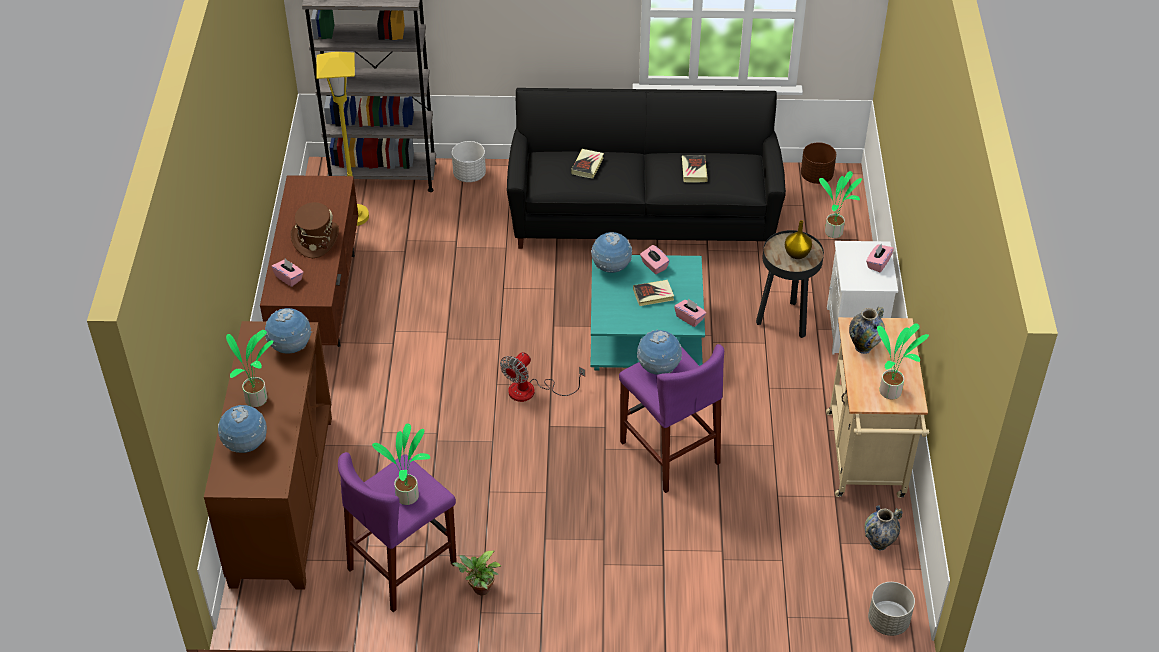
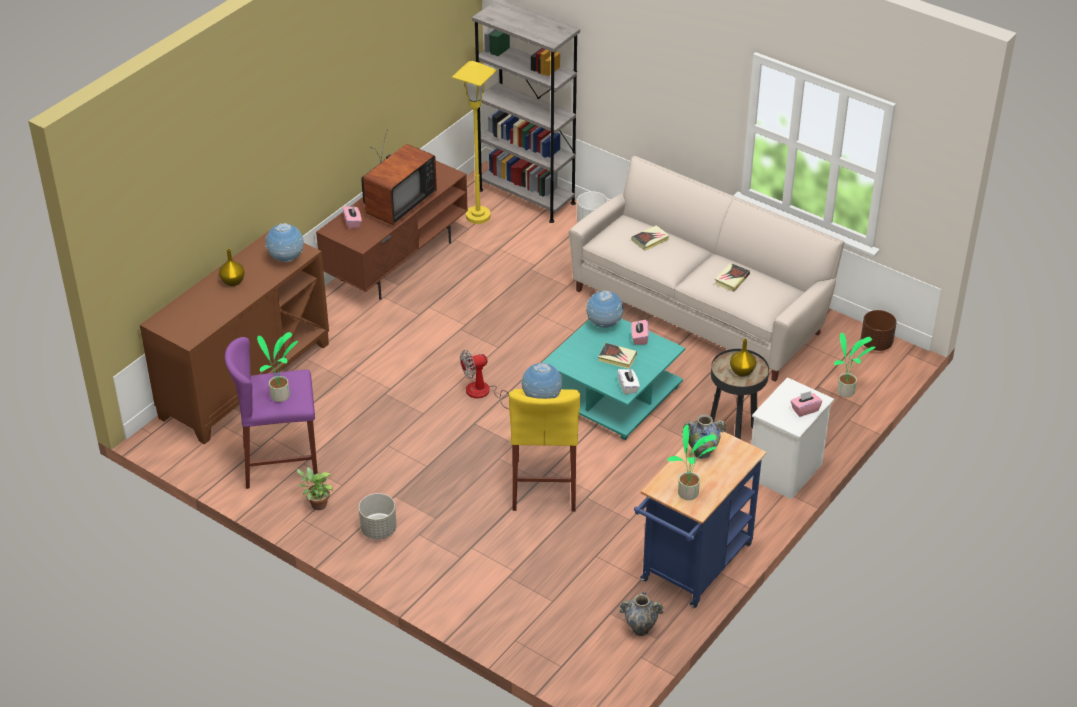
camera: 35 degrees right, 5 degrees down
globe [218,405,267,453] -> none
potted plant [226,330,274,407] -> yellow vase [219,249,245,286]
brown hat [290,202,339,258] -> television [361,129,437,226]
black sofa [507,88,786,249] -> beige sofa [569,156,844,381]
purple stool [619,344,724,493] -> yellow stool [509,389,580,512]
pink tissue box [674,298,706,327] -> white tissue box [617,368,640,395]
beige cart [826,317,929,498] -> blue cart [634,432,766,608]
grey planter [868,582,915,636] -> grey planter moved to [359,493,397,539]

